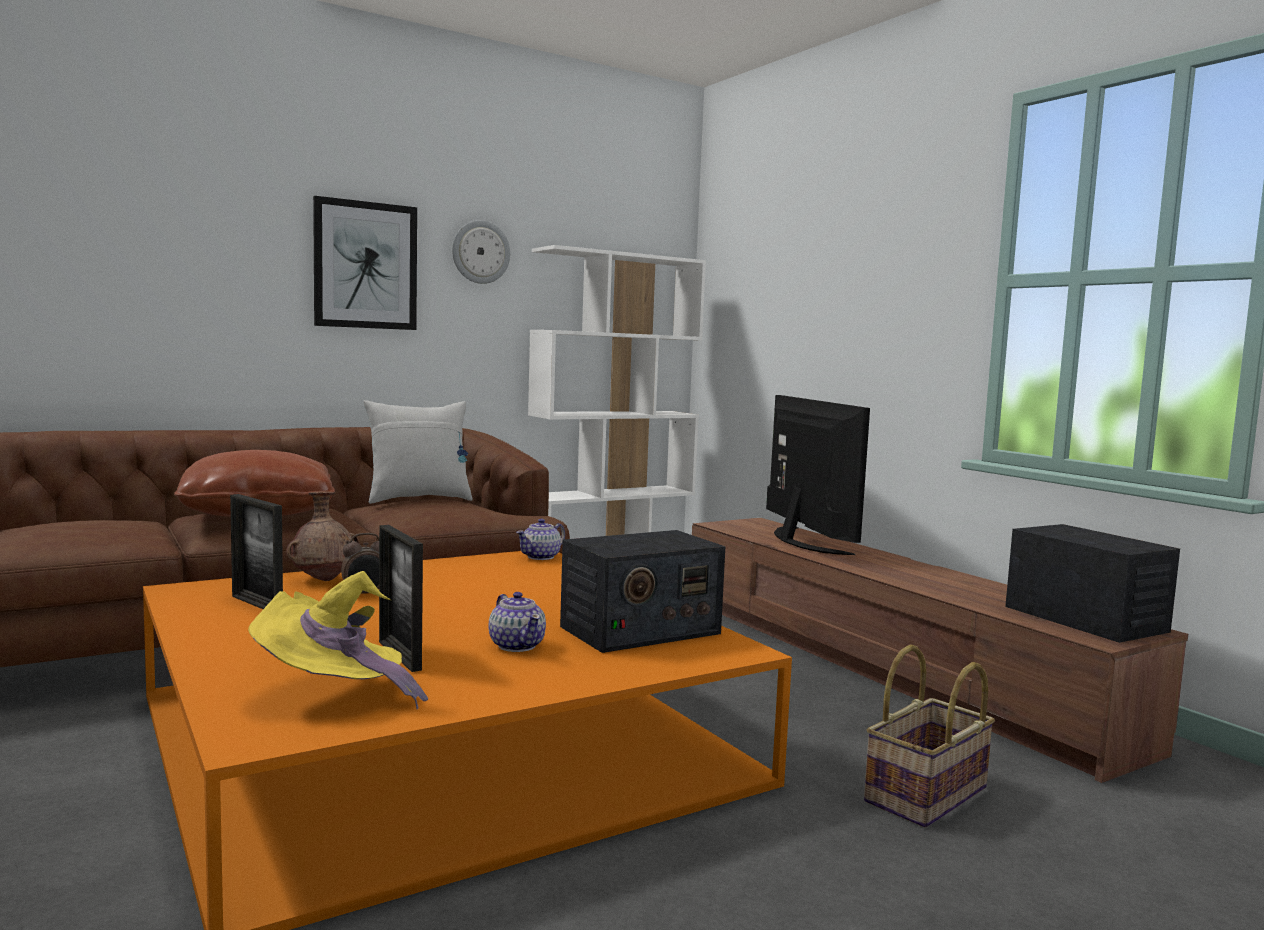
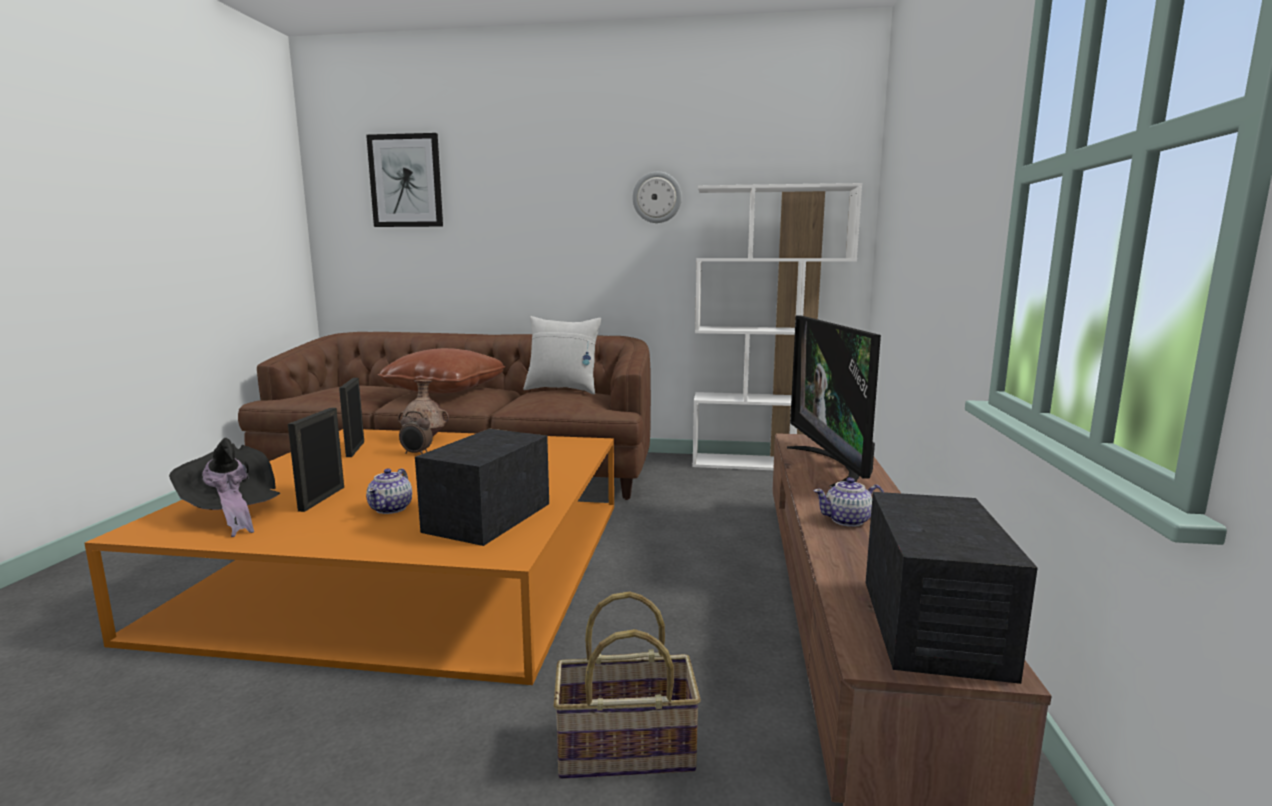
camera: 40 degrees right, 5 degrees up
yellow hat [248,571,428,709] -> black hat [169,438,280,537]
picture [313,196,417,330] -> picture moved to [366,133,443,227]
teapot [516,519,565,560] -> teapot moved to [814,478,884,527]
radio [560,530,725,653] -> radio turned 105 degrees clockwise [415,429,549,546]
television [766,395,870,555] -> television turned 150 degrees clockwise [787,315,881,487]

